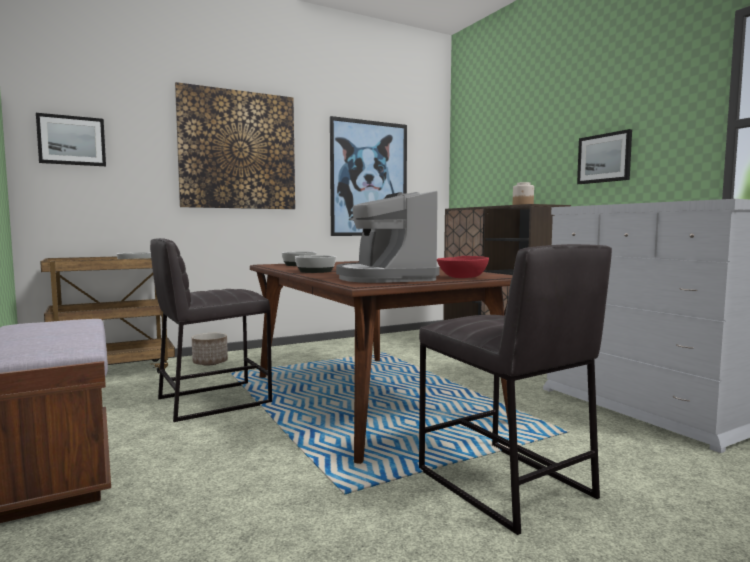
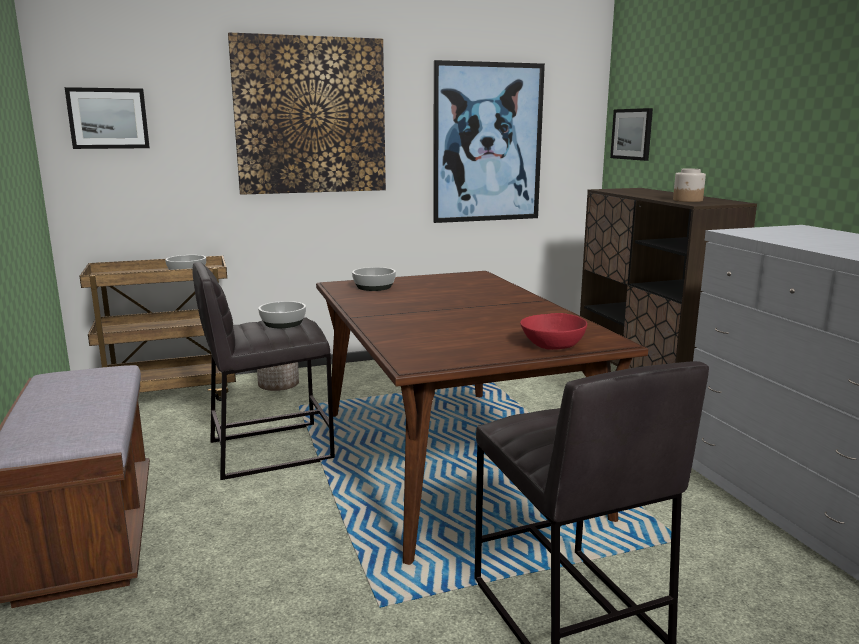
camera: 10 degrees right, 10 degrees up
bowl [295,255,336,273] -> bowl moved to [258,301,306,328]
coffee machine [336,191,439,283] -> none
picture [577,129,632,184] -> picture moved to [610,108,653,161]

